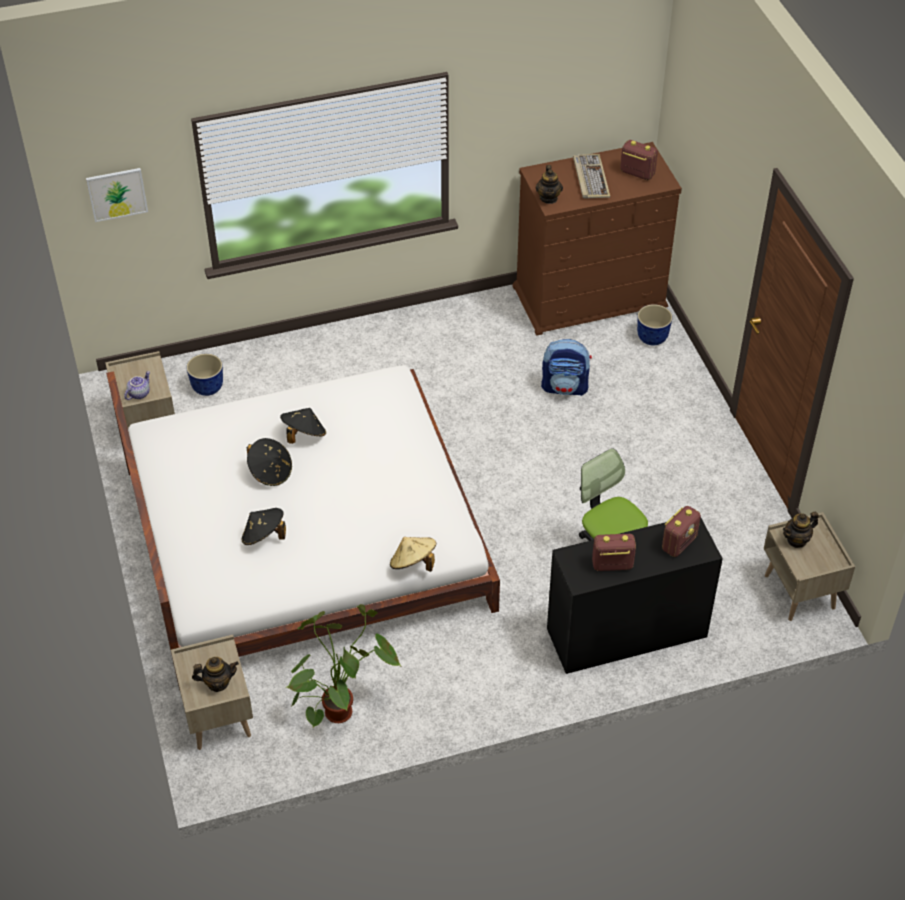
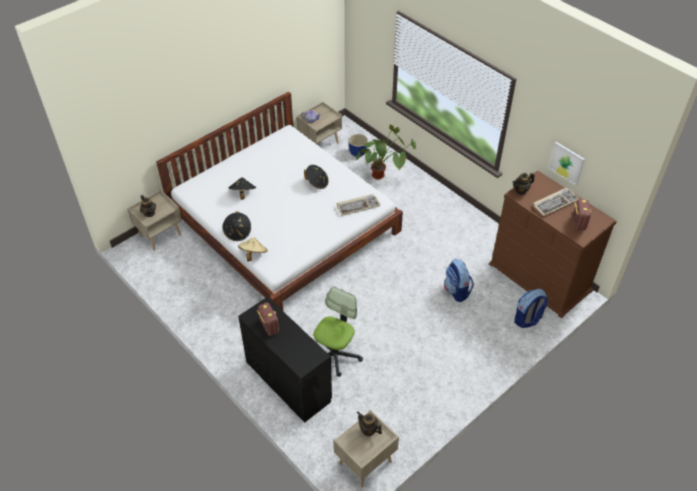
camera: 65 degrees right, 0 degrees up
picture [86,168,148,222] -> picture moved to [549,142,585,185]
black hat [247,438,292,486] -> black hat moved to [222,211,251,241]
potted plant [286,604,402,727] -> potted plant moved to [356,125,416,180]
planter [637,304,673,346] -> backpack [514,289,548,328]
radio [662,506,701,557] -> none
none -> keyboard [337,194,380,216]

